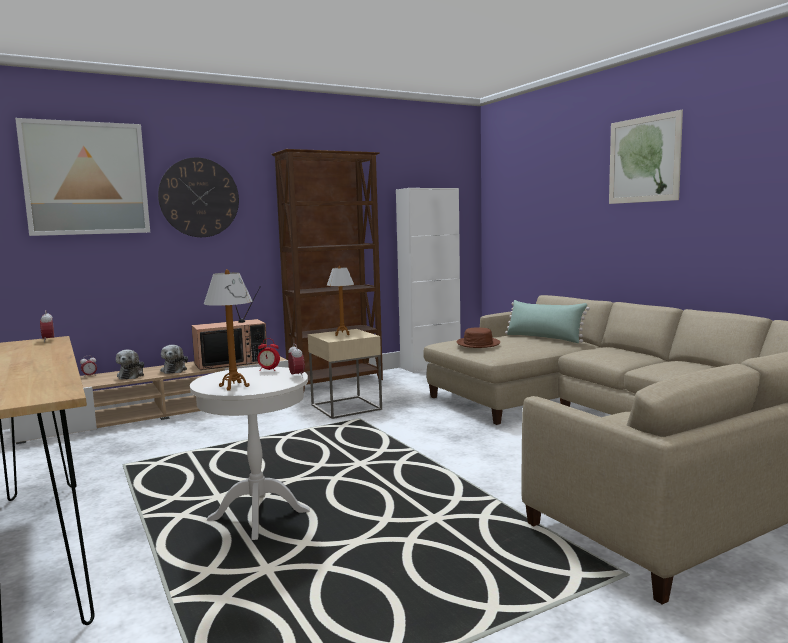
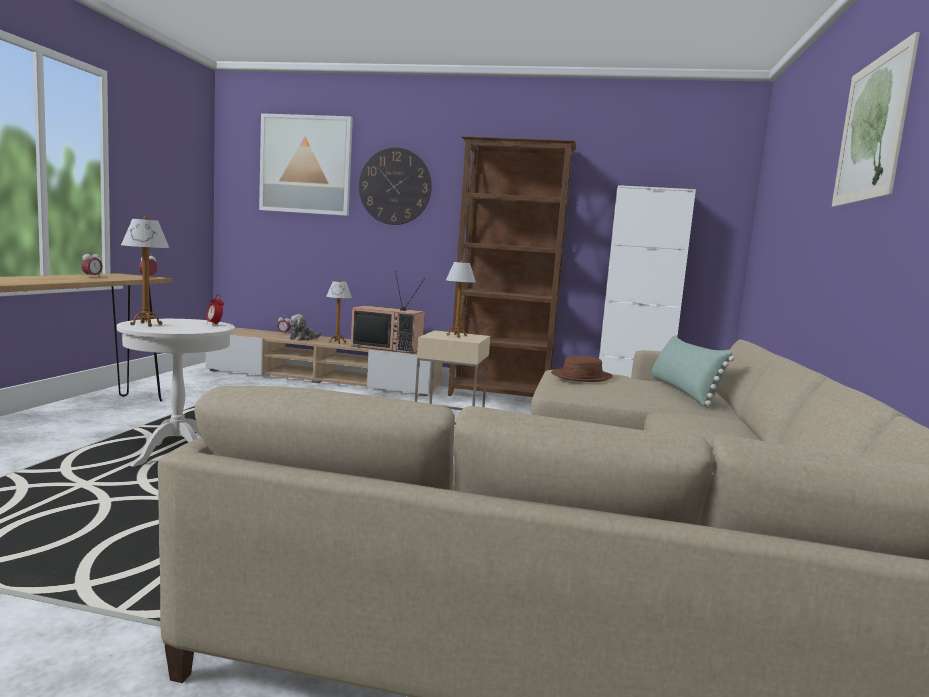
camera: 40 degrees right, 0 degrees up
plush toy [160,345,188,374] -> table lamp [326,280,352,344]
alarm clock [288,343,305,378] -> alarm clock moved to [81,251,103,277]

